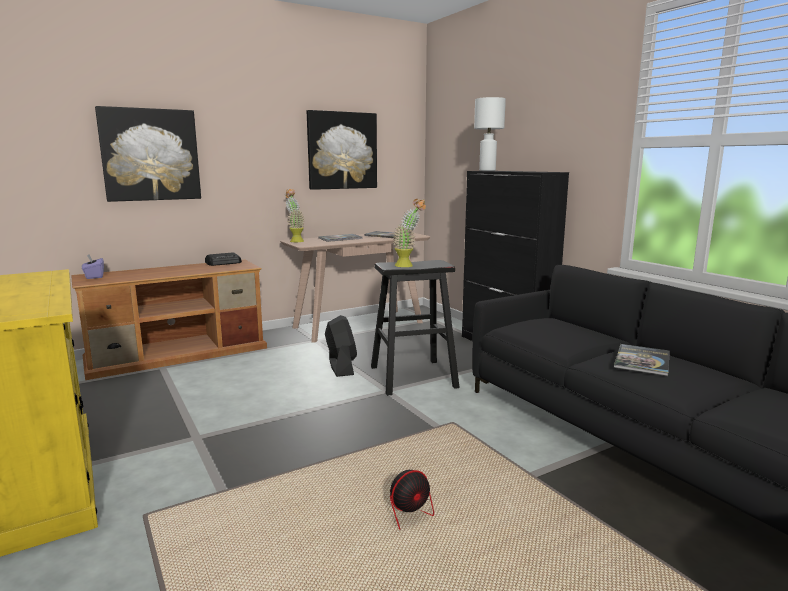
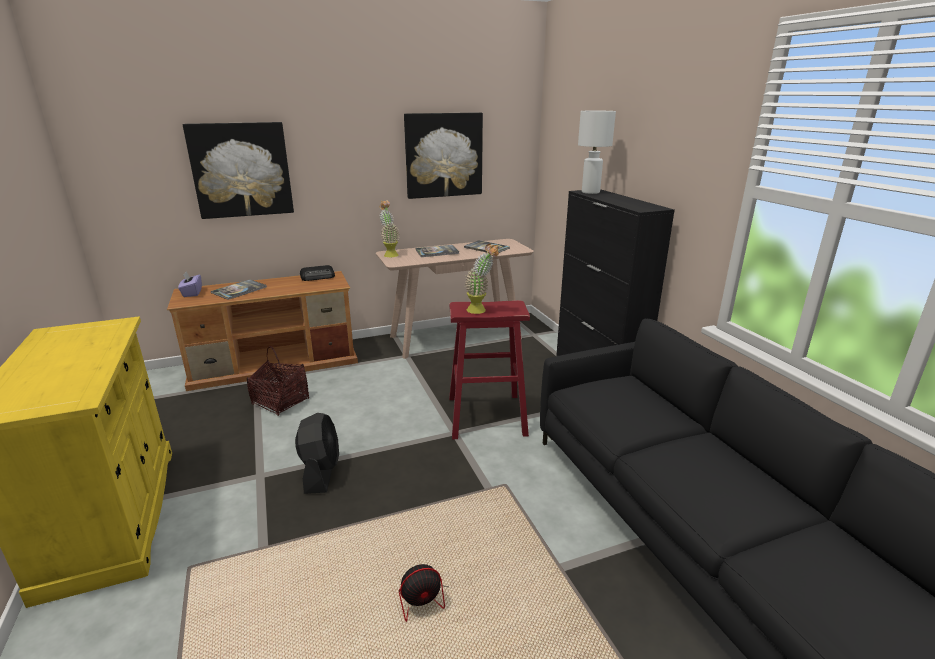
camera: 10 degrees right, 10 degrees up
black fan [325,315,357,377] -> black fan moved to [295,413,339,494]
black stool [371,260,460,396] -> red stool [449,300,530,439]
book [614,344,670,376] -> book moved to [211,279,267,300]
none -> basket [247,346,309,416]

